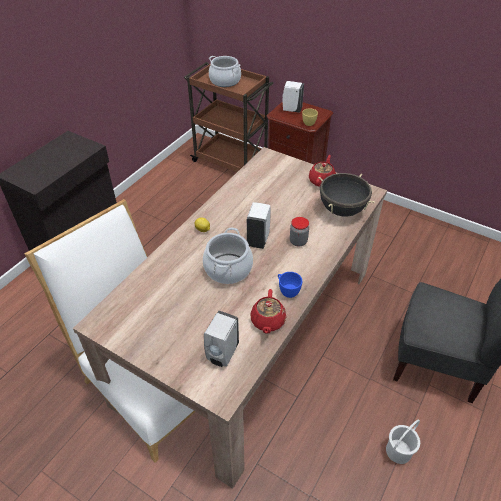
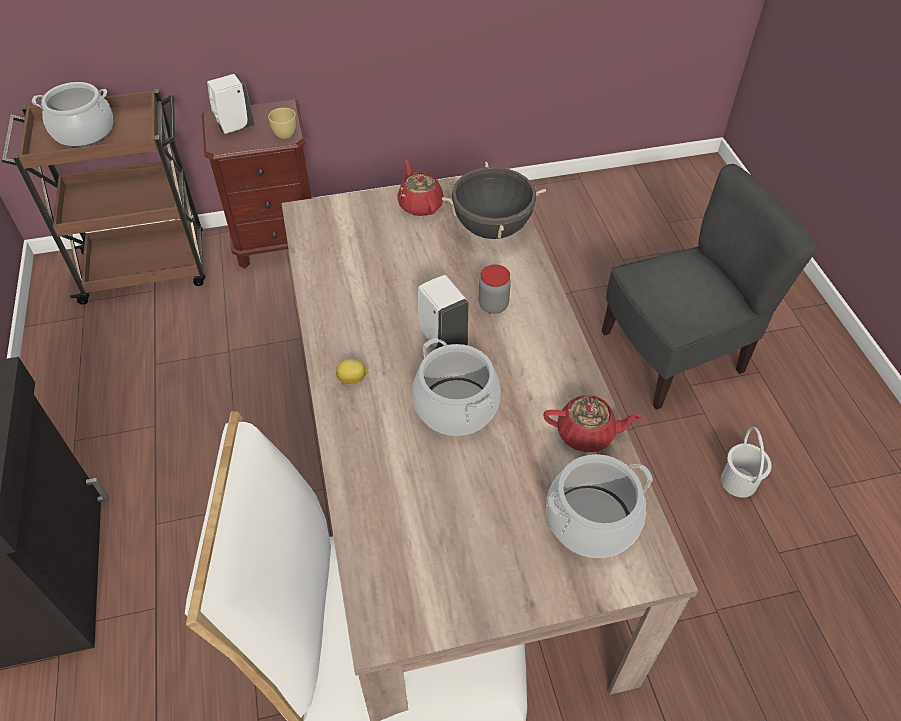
camera: 45 degrees left, 5 degrees up
white soap dispenser [204,311,239,367] -> cooking pot [546,454,653,558]
red teapot [250,289,286,334] -> red teapot turned 45 degrees counterclockwise [543,395,642,452]
blue cup [278,272,302,298] -> none

